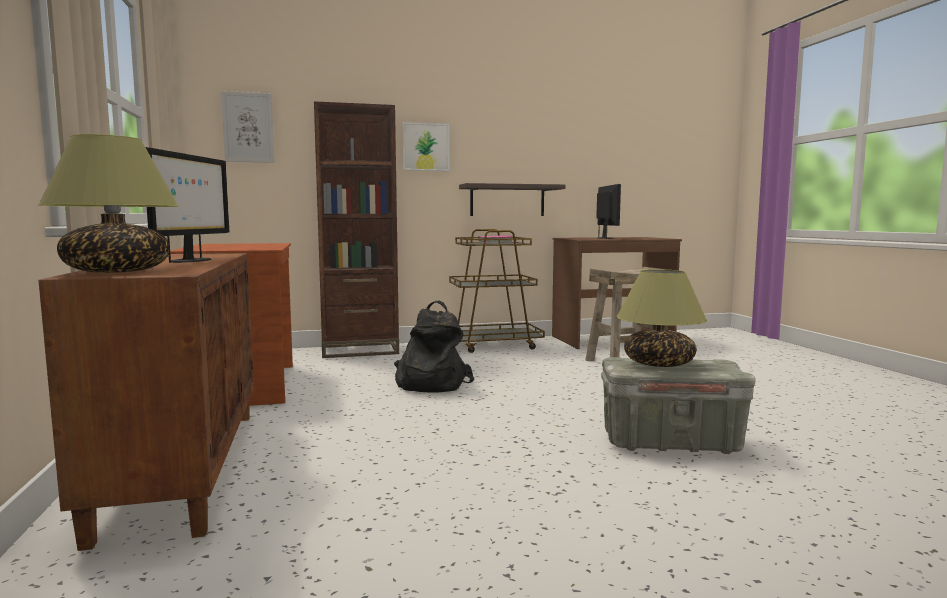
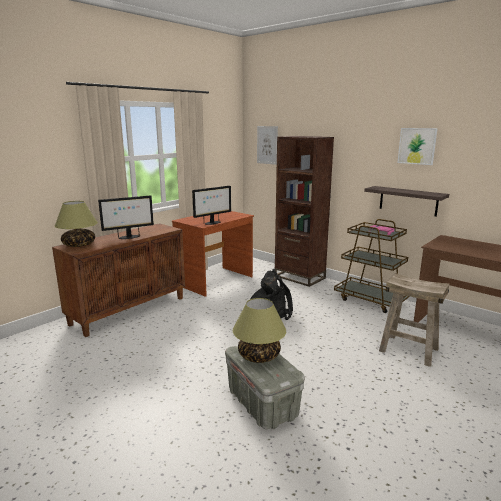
camera: 55 degrees right, 10 degrees up
picture [402,122,449,171] -> picture moved to [397,128,438,165]
monitor [596,184,621,239] -> monitor moved to [192,186,231,225]

